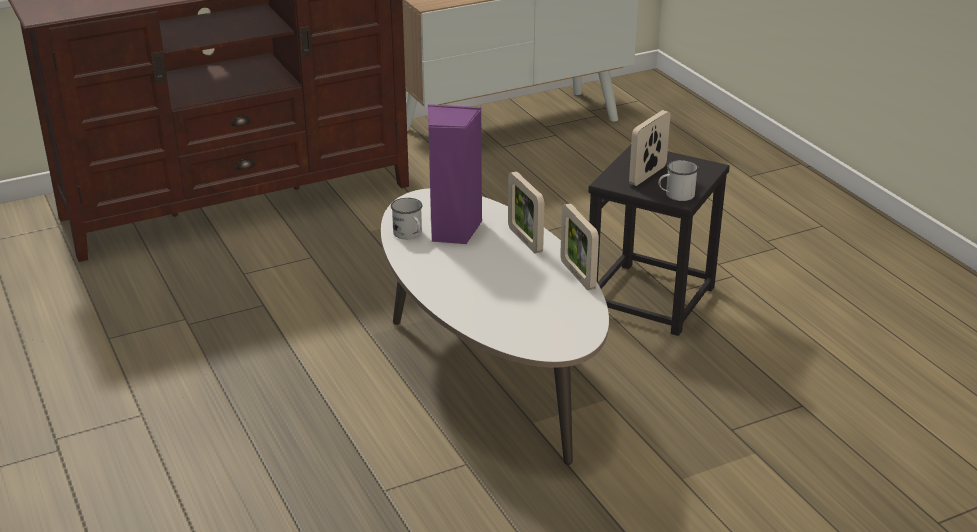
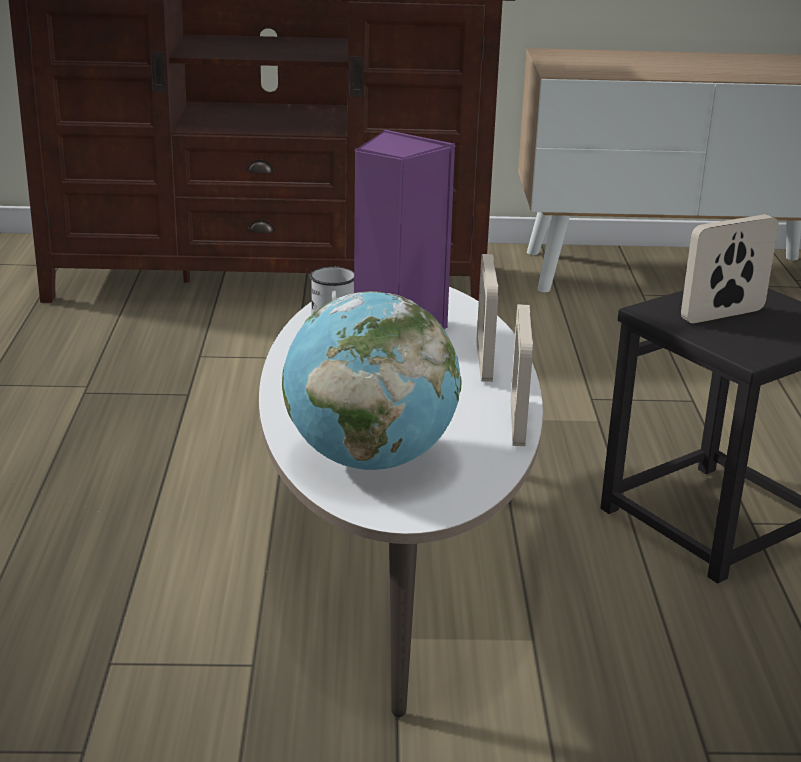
camera: 25 degrees right, 5 degrees down
white mug [658,160,699,201] -> none
none -> globe [282,291,462,470]

